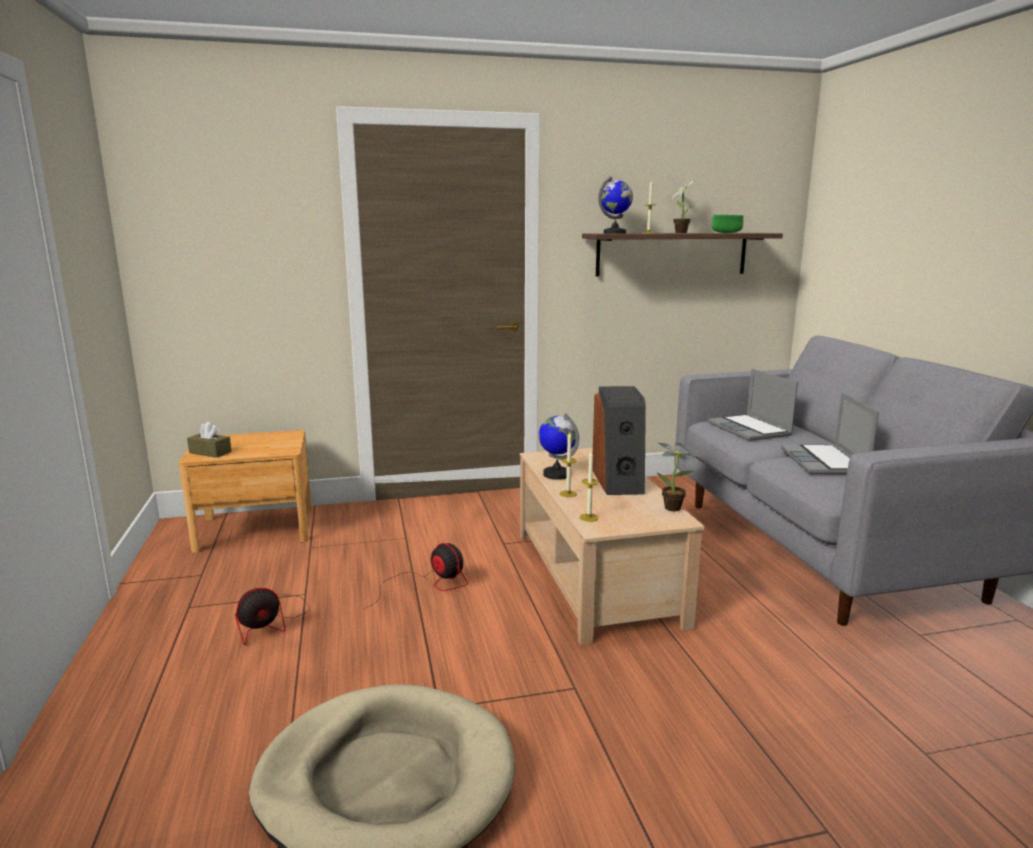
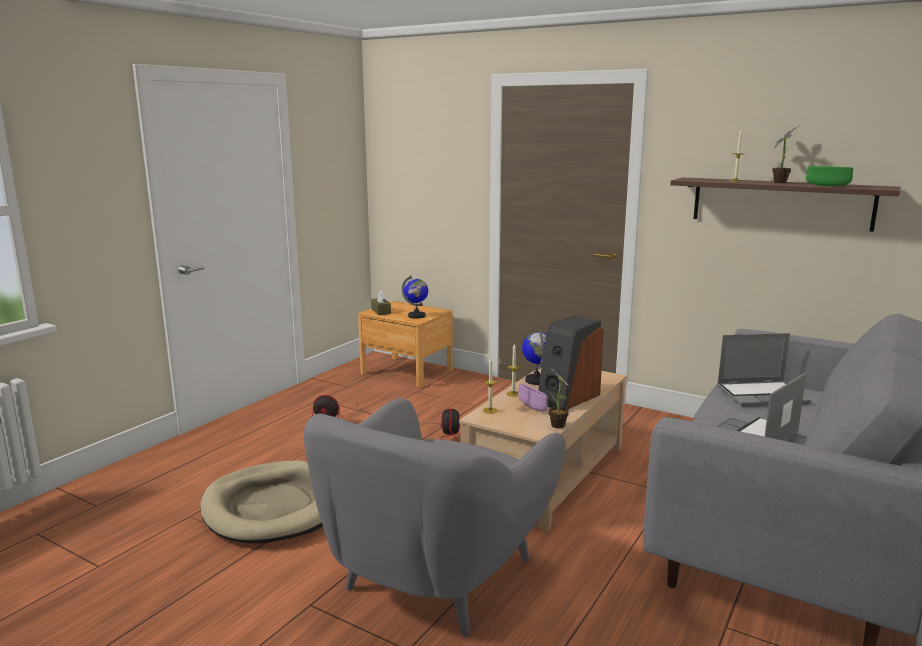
camera: 45 degrees right, 0 degrees up
globe [598,176,633,234] -> globe moved to [402,275,428,319]
laptop [708,369,798,441] -> laptop turned 120 degrees counterclockwise [717,333,811,407]
none -> grey armchair [304,398,566,637]
none -> purple bowl [518,383,548,412]

